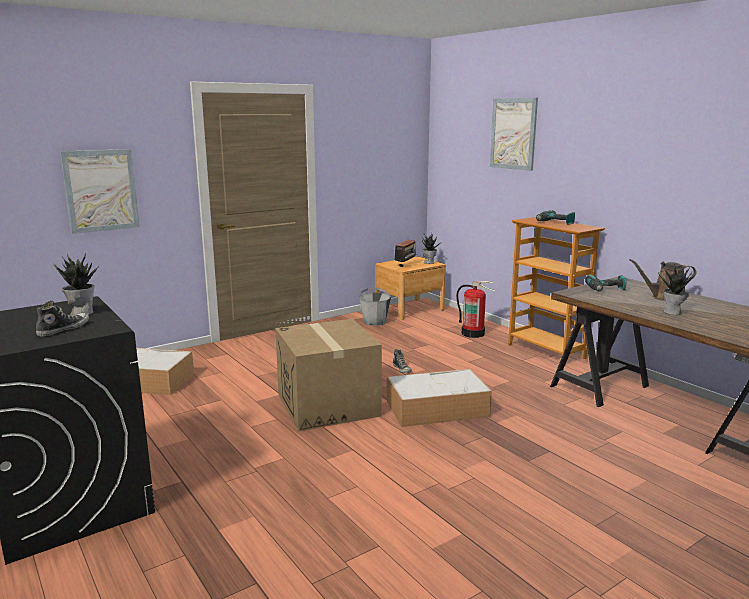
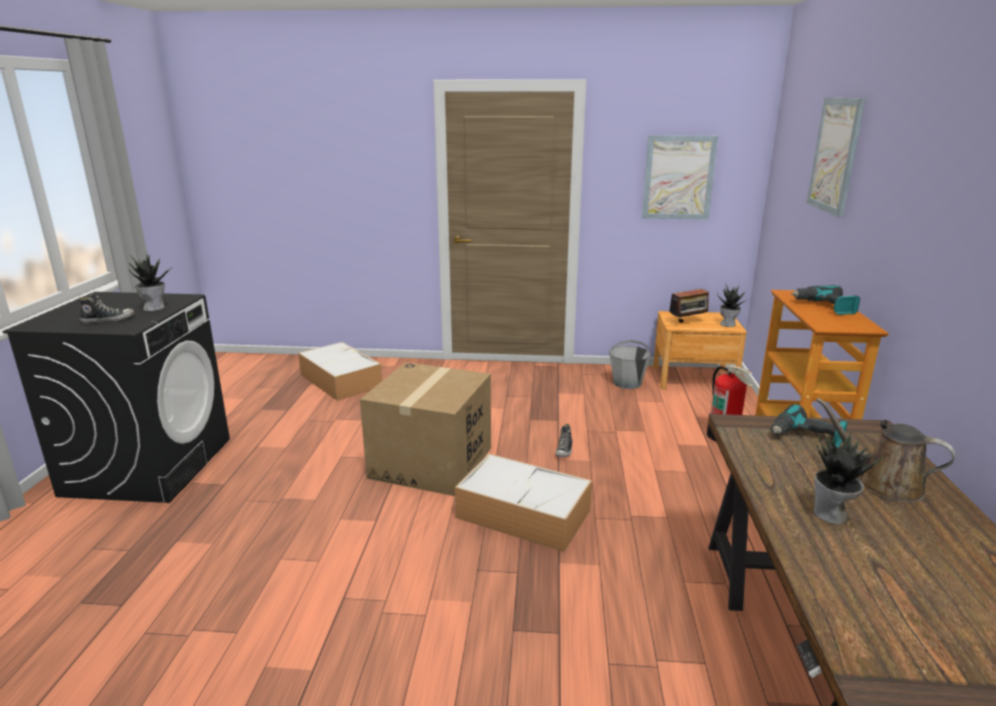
camera: 40 degrees right, 5 degrees up
picture [60,149,140,234] -> picture moved to [642,135,718,220]

